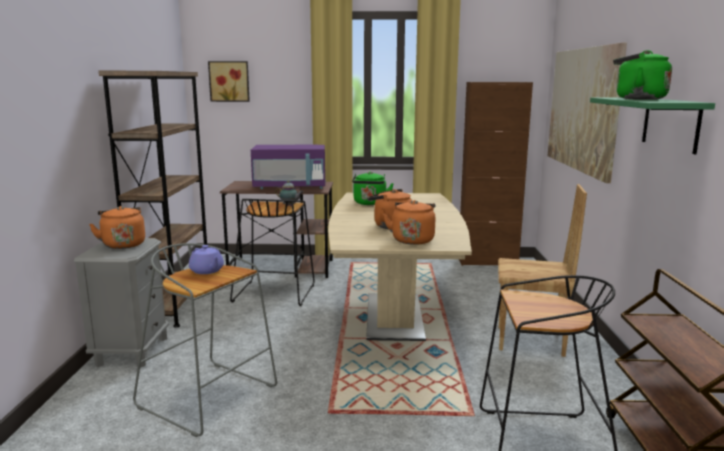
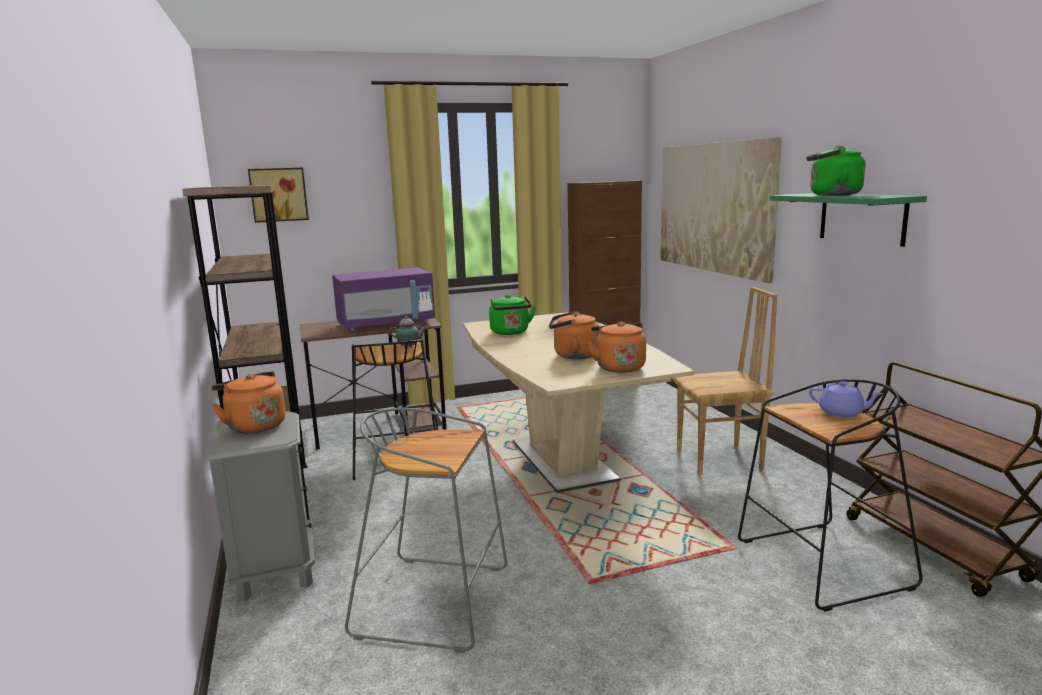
camera: 20 degrees left, 0 degrees up
purple teapot [189,245,224,274] -> purple teapot moved to [809,381,883,418]

